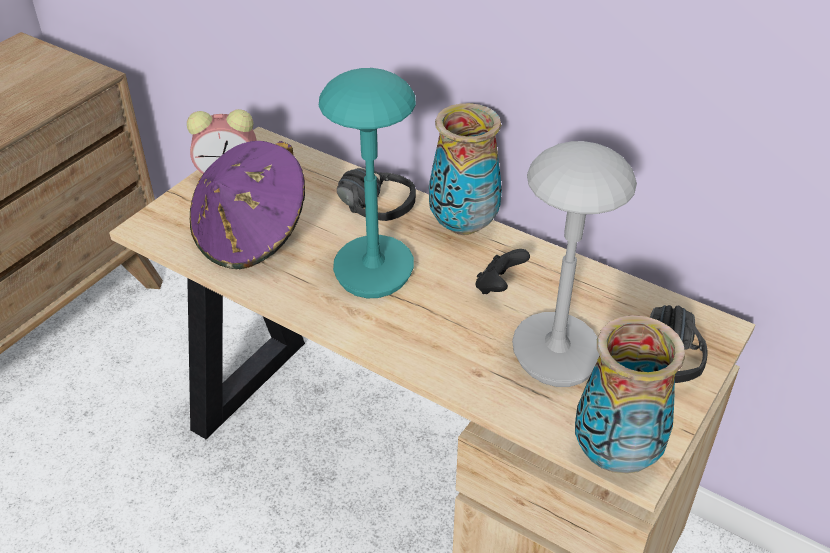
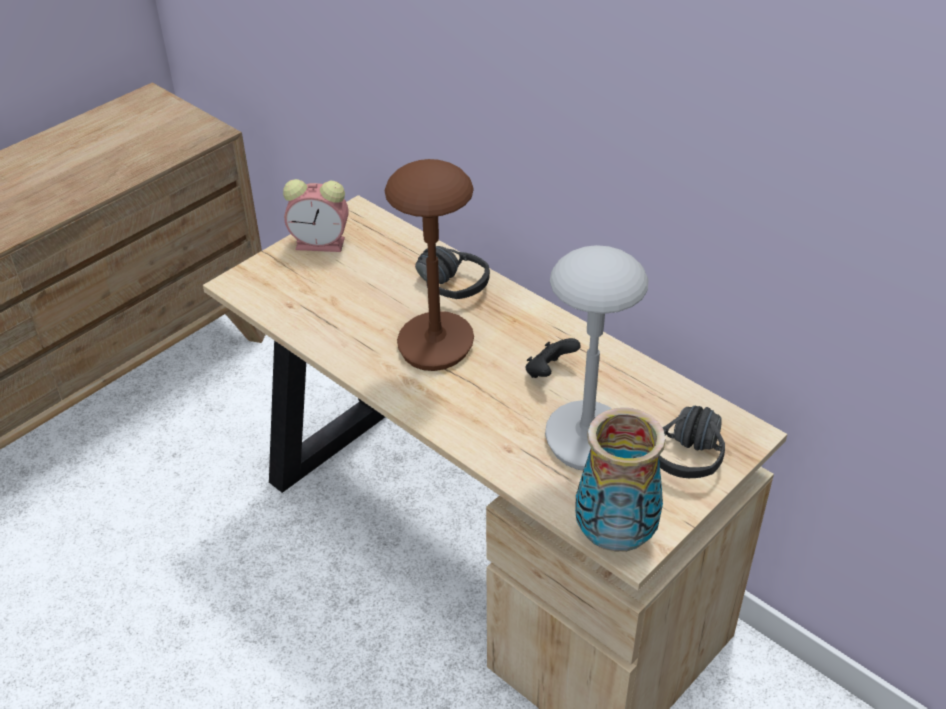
camera: 10 degrees right, 0 degrees up
purple hat [190,141,305,270] -> none
turquoise table lamp [319,68,416,298] -> brown table lamp [384,159,474,371]
vase [429,103,502,235] -> none

